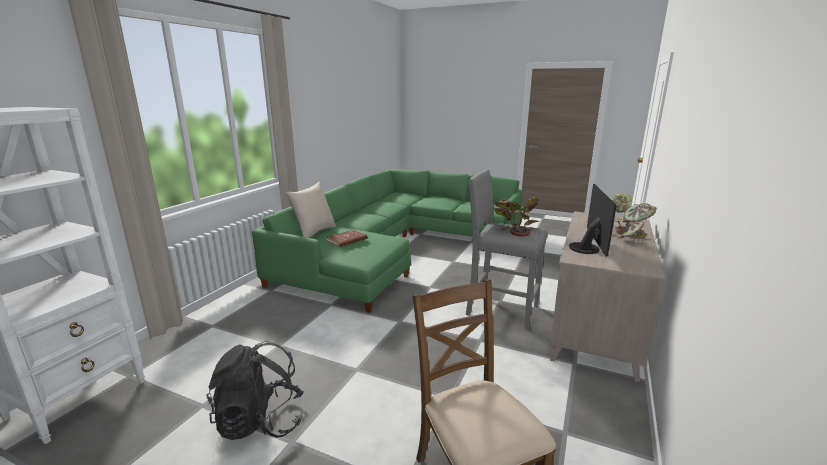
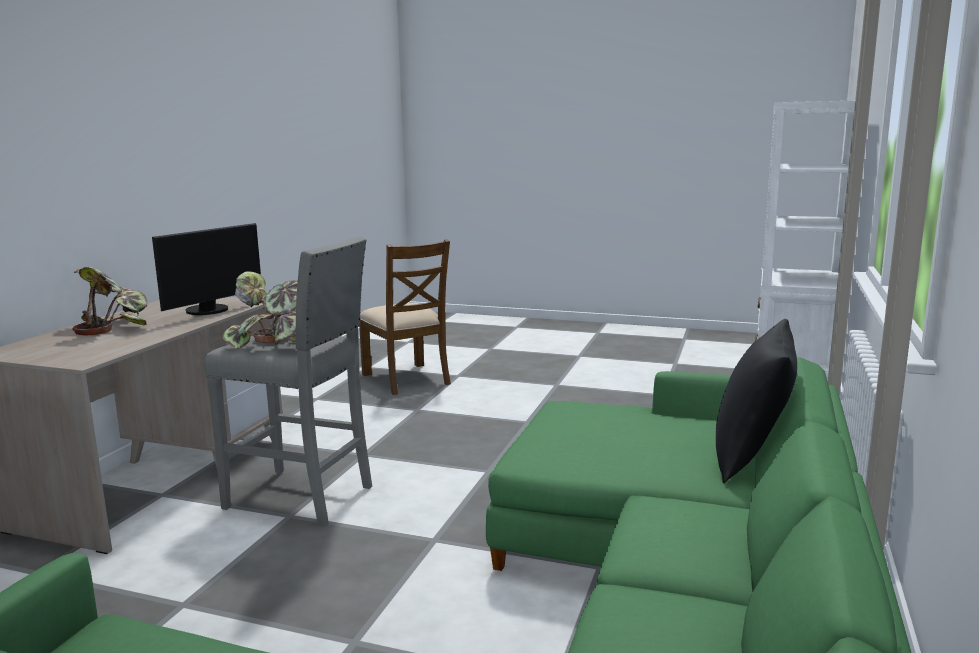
camera: 175 degrees right, 5 degrees down
black backpack [206,341,304,440] -> none
beige pillow [286,182,336,238] -> black pillow [716,319,797,483]
brown book [326,229,368,247] -> none
monitor [569,184,617,257] -> monitor turned 150 degrees counterclockwise [152,223,261,315]

